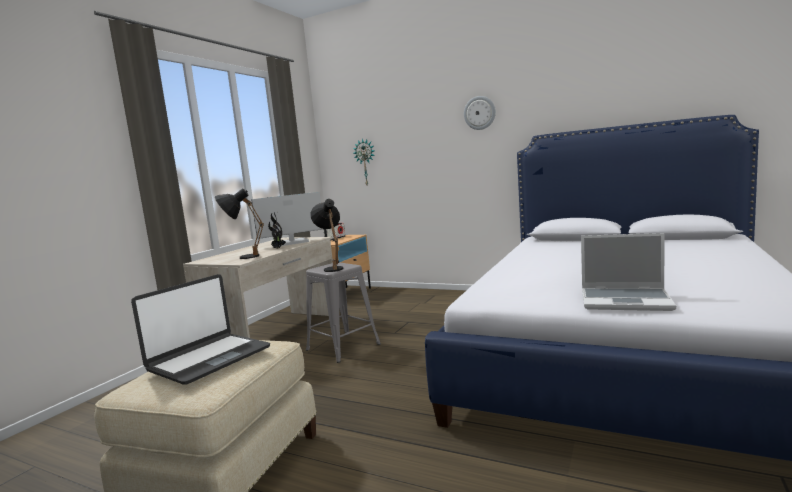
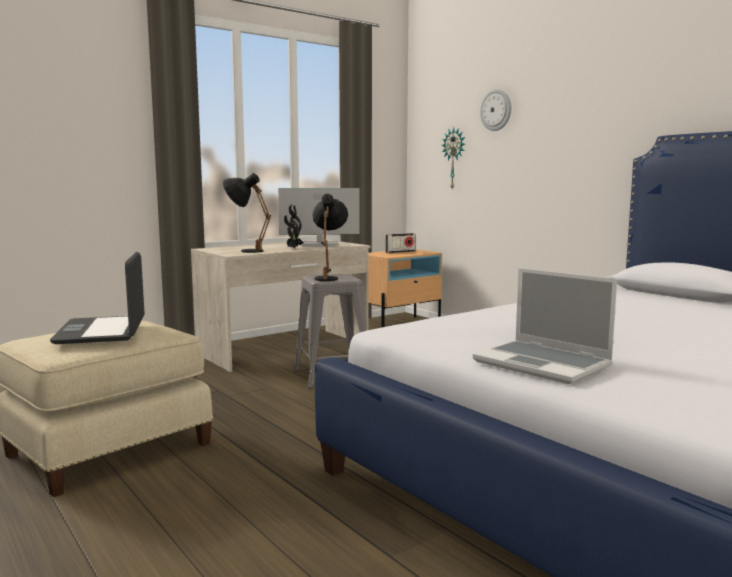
camera: 25 degrees right, 0 degrees up
laptop [131,274,270,384] -> laptop turned 105 degrees clockwise [50,252,145,344]
wall clock [464,96,496,130] -> wall clock moved to [480,89,511,131]

